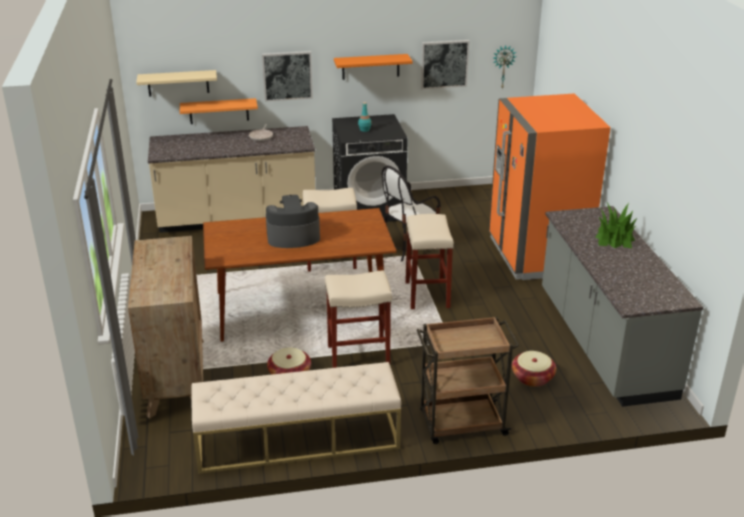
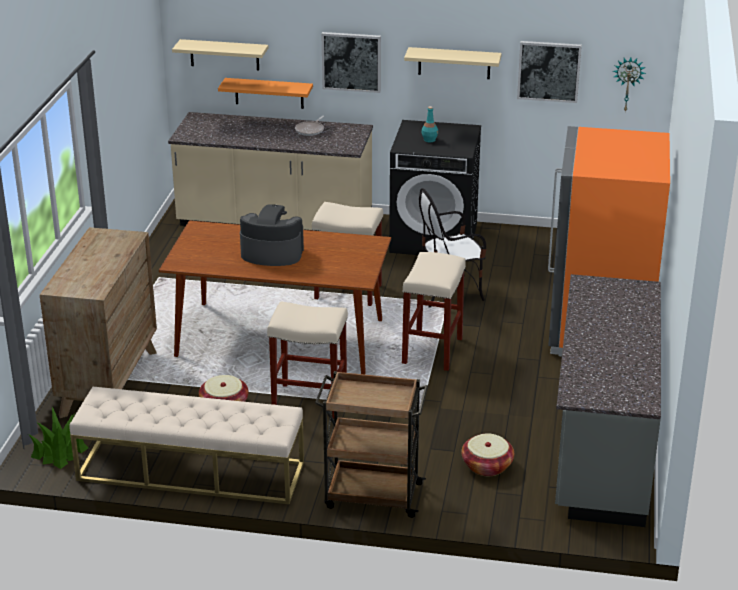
camera: 20 degrees right, 0 degrees up
orange shelf [334,54,413,80] -> beige shelf [404,47,502,79]
potted plant [595,203,637,248] -> potted plant moved to [28,407,88,469]

